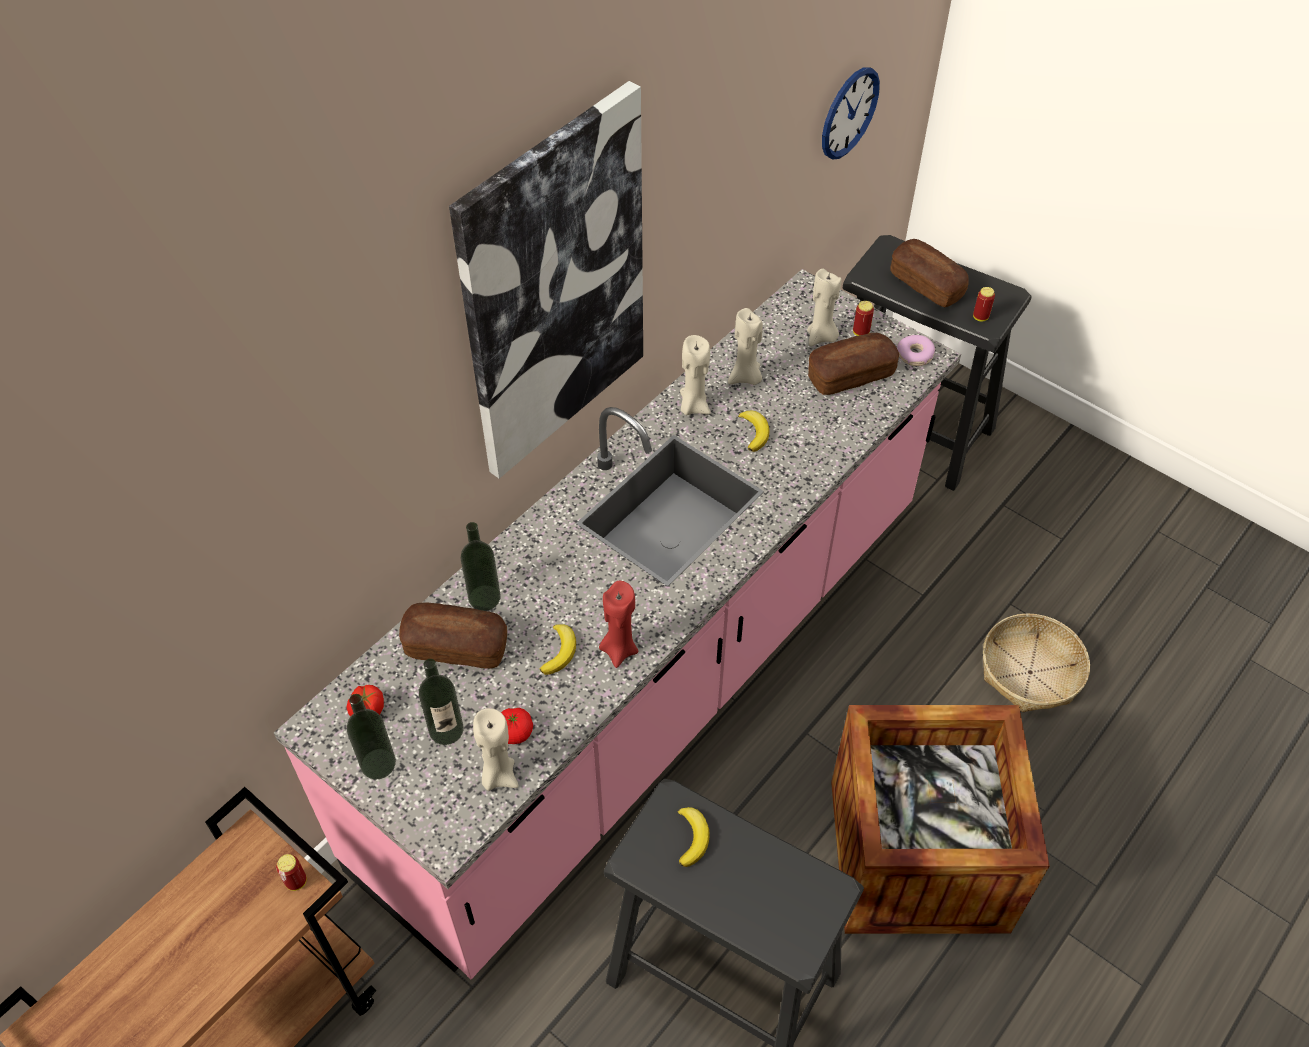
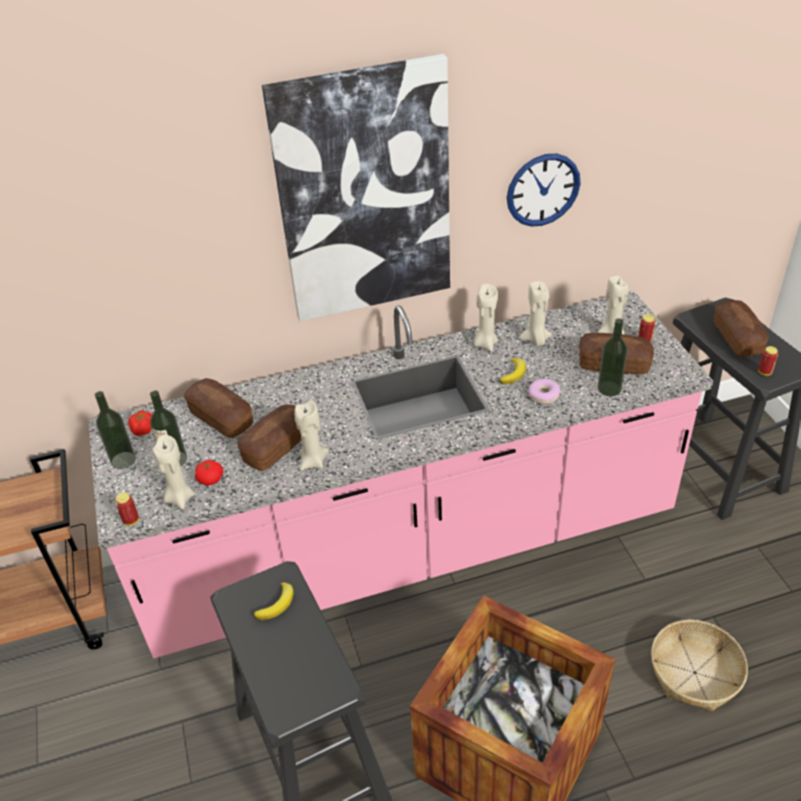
camera: 35 degrees right, 10 degrees down
can [276,854,307,891] -> can moved to [115,492,139,525]
bottle [460,522,501,611] -> bottle moved to [598,318,628,396]
banana [540,624,576,675] -> bread [237,405,302,471]
red candle [599,581,638,668] -> beige candle [295,400,329,471]
wall clock [822,67,880,160] -> wall clock moved to [507,154,580,227]
donut [897,335,935,366] -> donut moved to [528,379,560,404]

